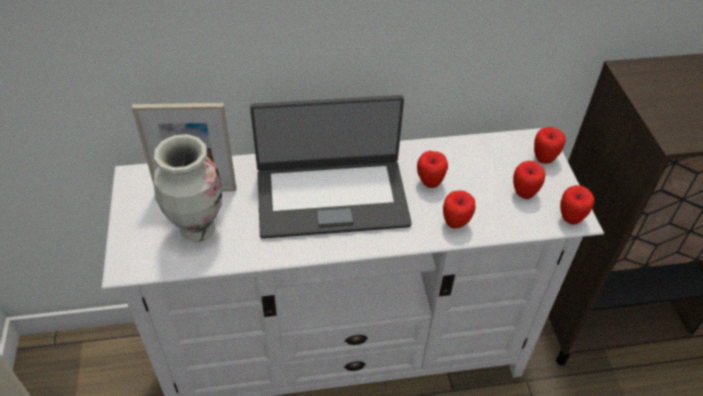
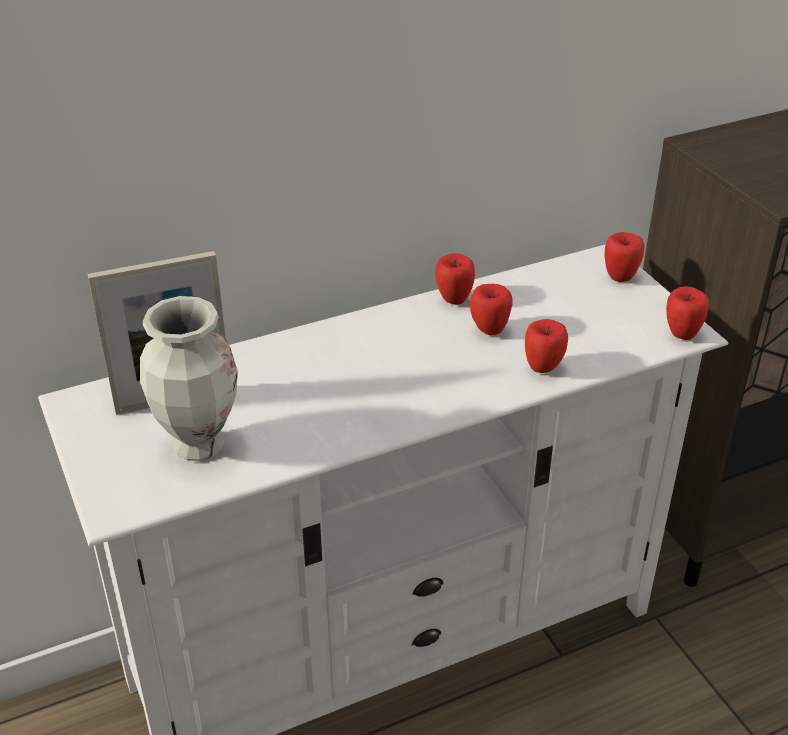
camera: 15 degrees left, 10 degrees down
laptop [250,95,412,239] -> none
apple [513,161,545,199] -> apple moved to [435,253,475,305]

